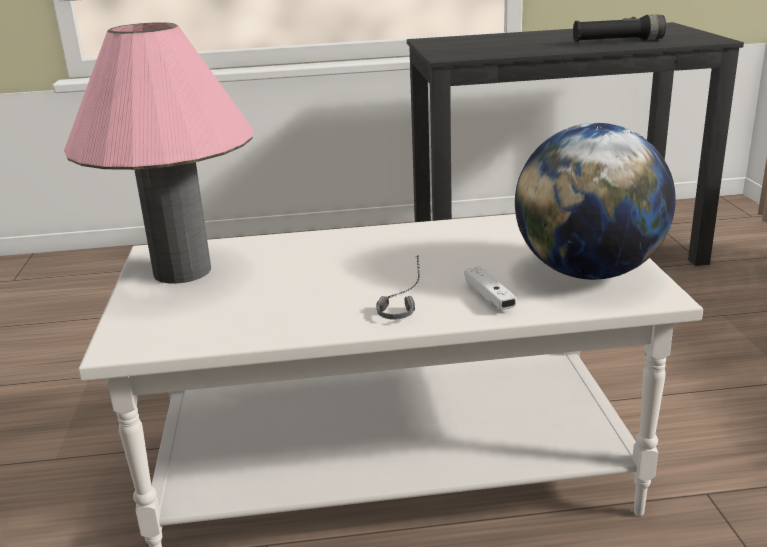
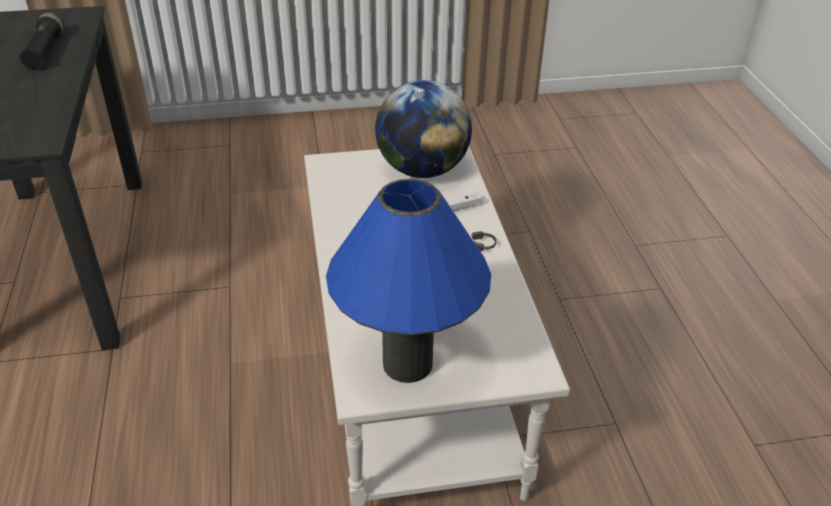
camera: 95 degrees left, 15 degrees up
pink table lamp [64,22,253,284] -> blue table lamp [326,179,491,383]

